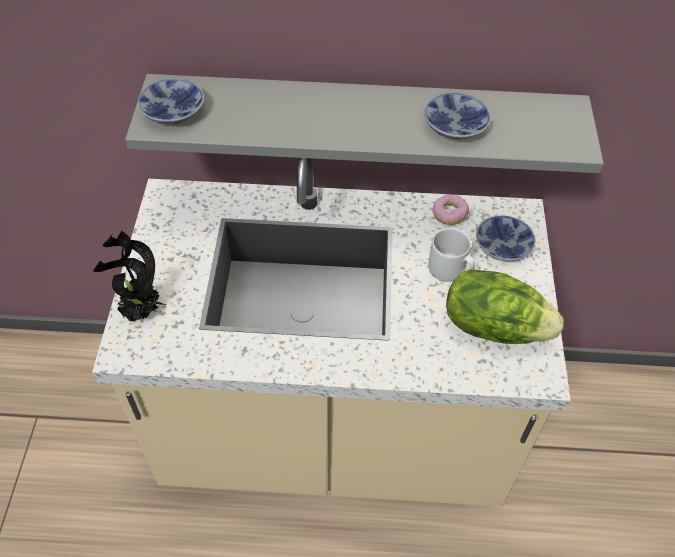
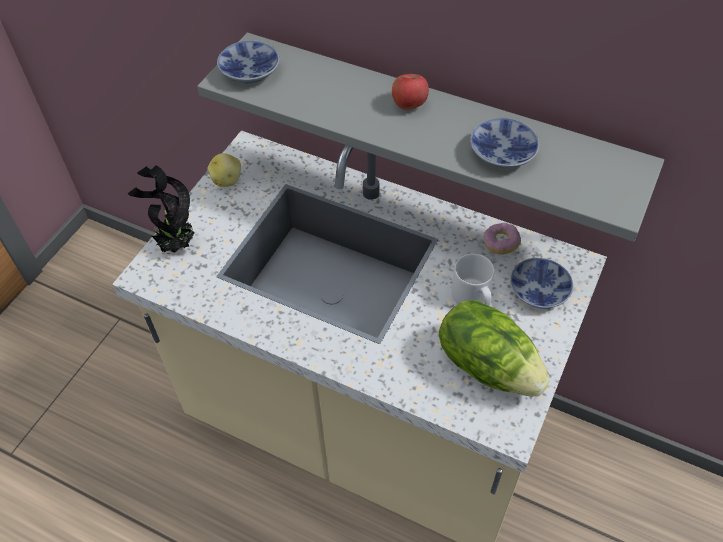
camera: 25 degrees right, 0 degrees up
none -> potato [208,153,241,187]
none -> apple [392,74,429,110]

